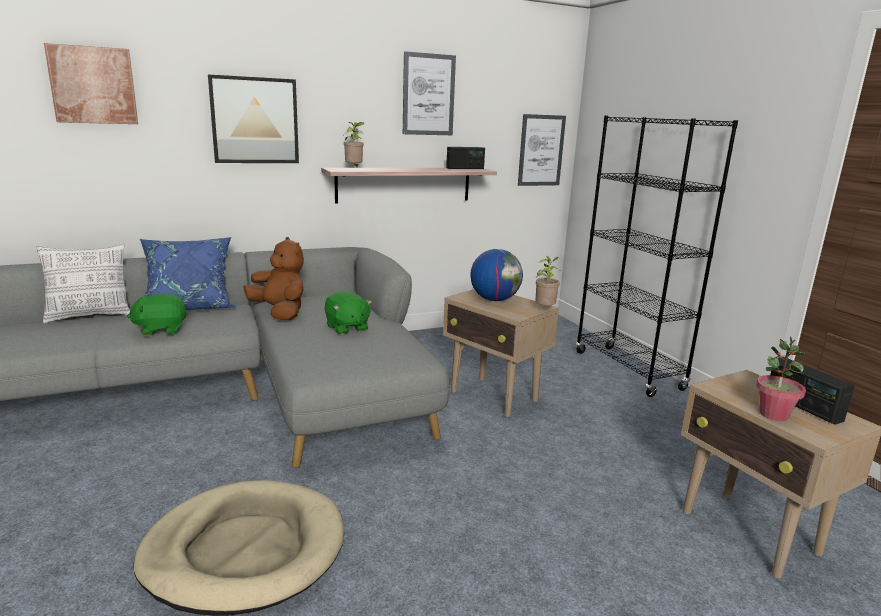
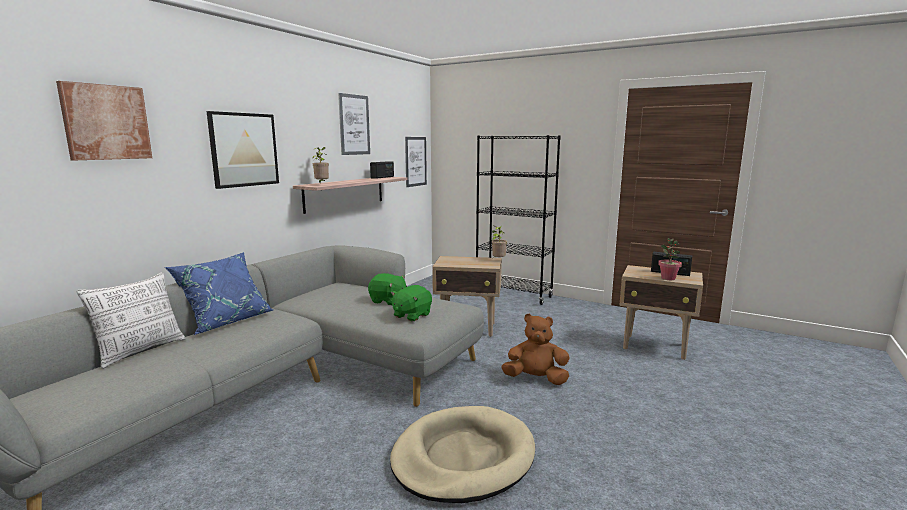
camera: 35 degrees left, 5 degrees down
green plush toy [127,294,188,336] -> green plush toy moved to [391,285,432,321]
brown plush toy [244,237,304,320] -> brown plush toy moved to [501,313,570,385]
globe [471,249,523,301] -> none

